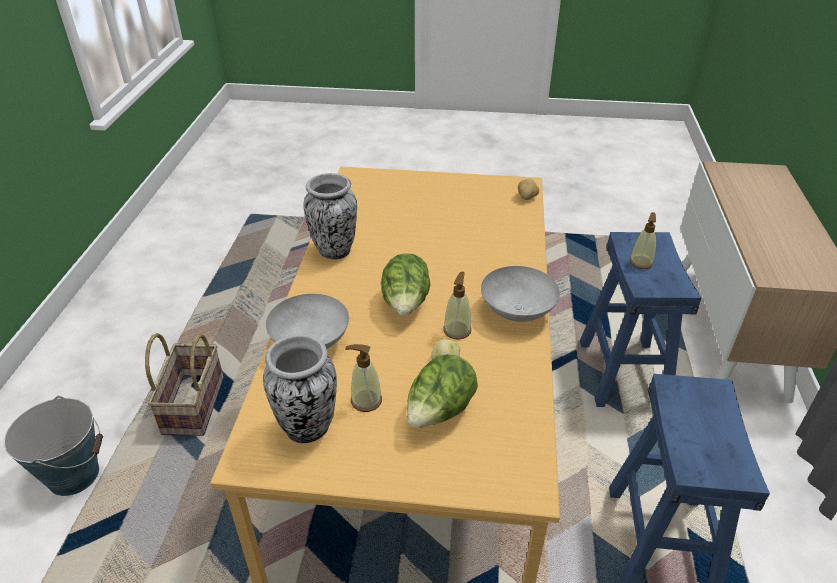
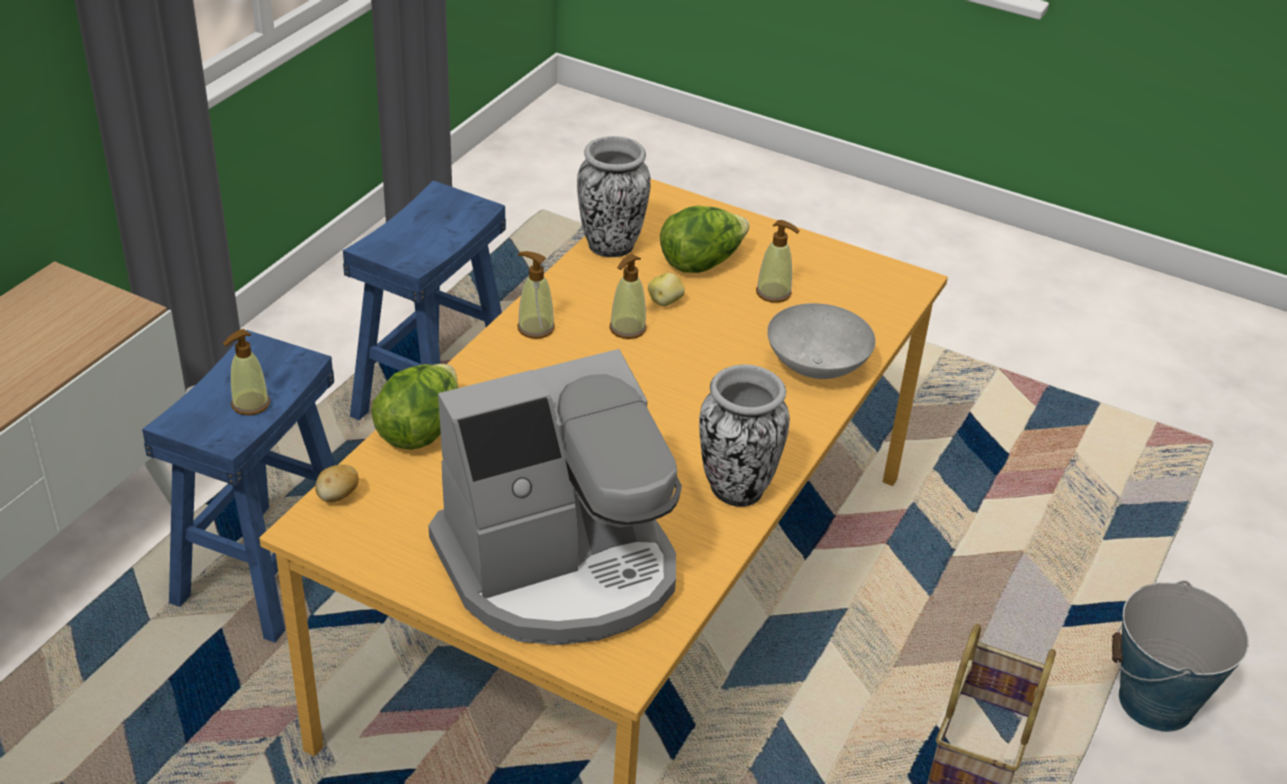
camera: 160 degrees left, 0 degrees up
vase [263,334,337,443] -> vase moved to [577,136,651,257]
lettuce [381,253,430,316] -> lettuce moved to [371,364,458,450]
grey bowl [481,266,560,322] -> soap dispenser [517,251,555,339]
none -> coffee machine [428,349,682,645]

